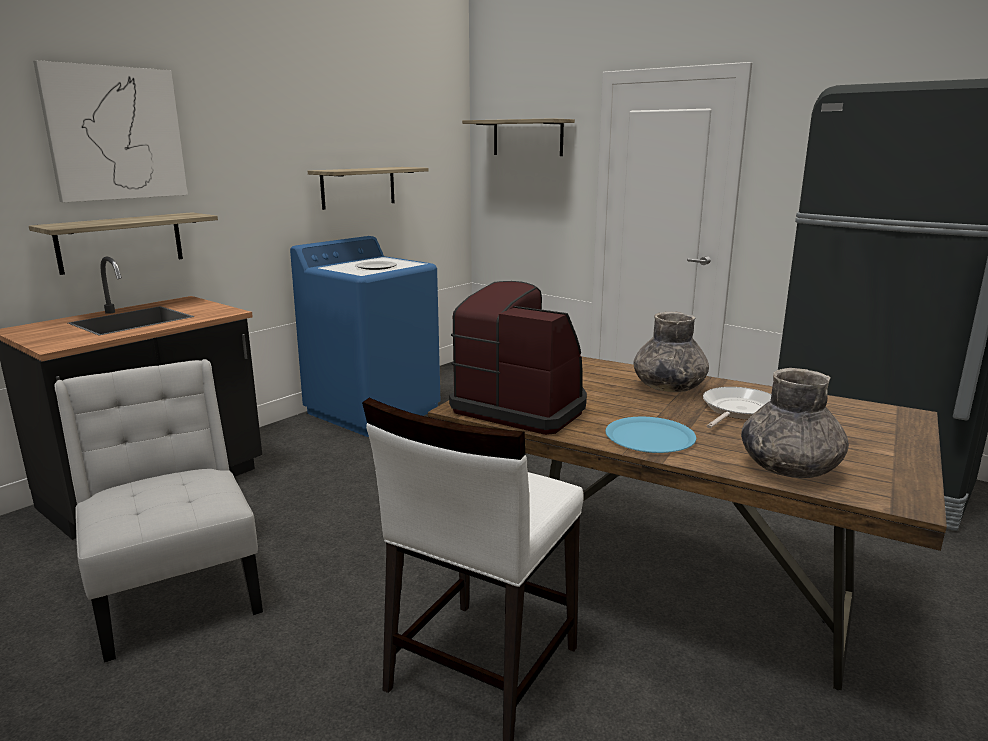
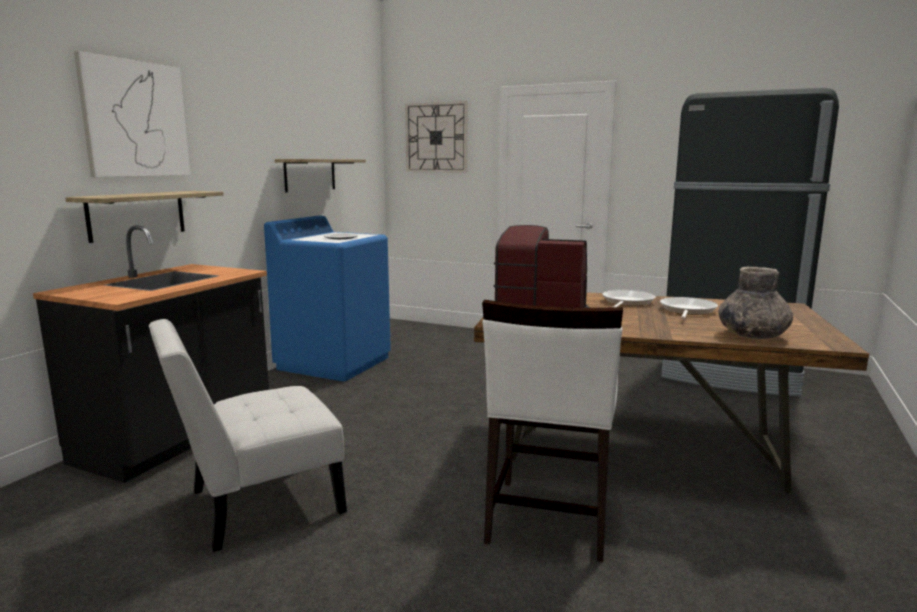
camera: 15 degrees left, 5 degrees down
white chair [54,359,263,663] -> white chair turned 75 degrees counterclockwise [149,319,347,552]
shelf [462,118,575,156] -> wall clock [405,101,467,173]
blue plate [605,417,696,453] -> none
grey vase [634,312,709,392] -> frying pan [602,290,656,308]

